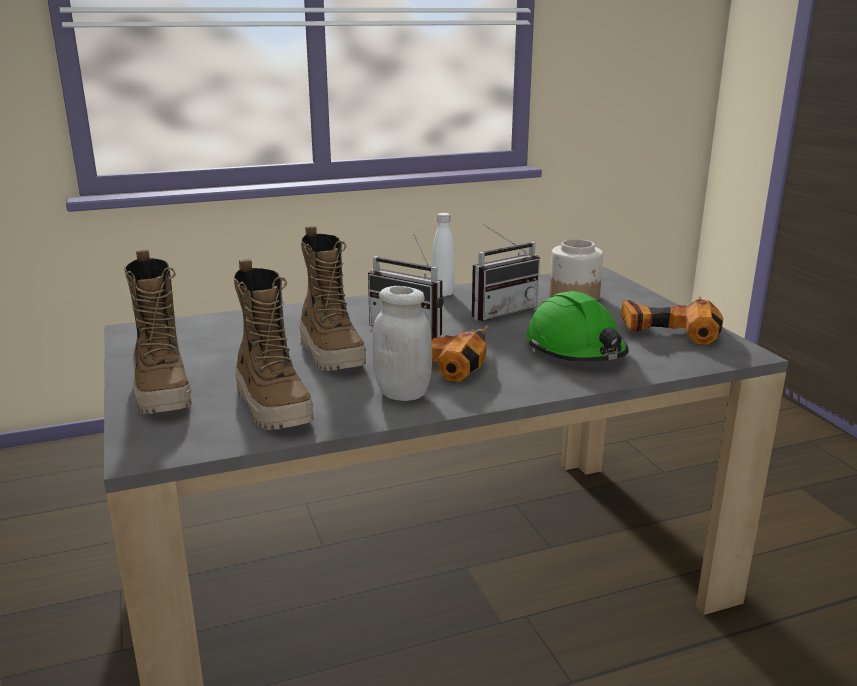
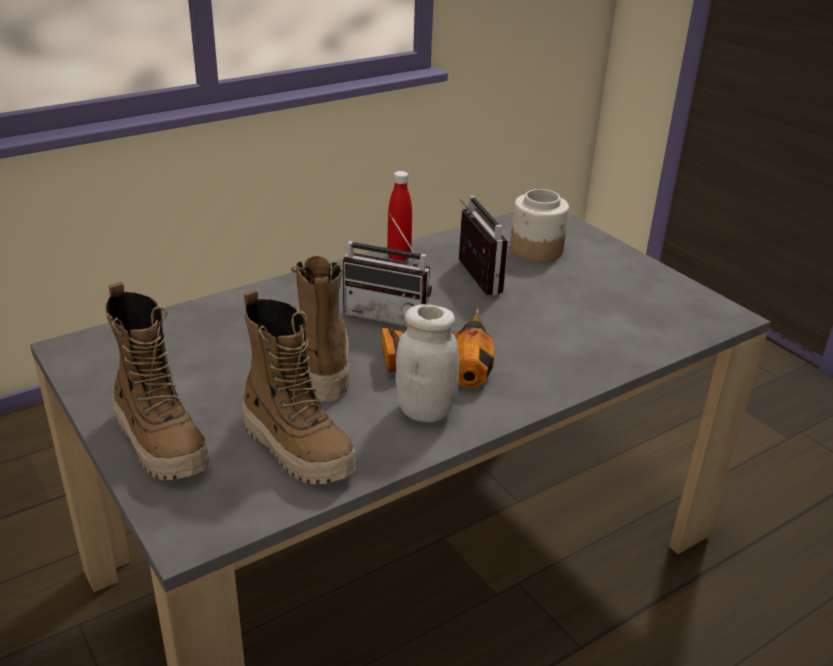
camera: 15 degrees left, 10 degrees up
boot [299,226,366,371] -> boot turned 150 degrees counterclockwise [291,256,350,401]
white bottle [433,213,455,297] -> red bottle [387,171,412,261]
radio [472,224,540,321] -> radio turned 60 degrees counterclockwise [459,196,509,296]
green hard hat [526,291,629,362] -> none
power drill [621,296,723,345] -> none

